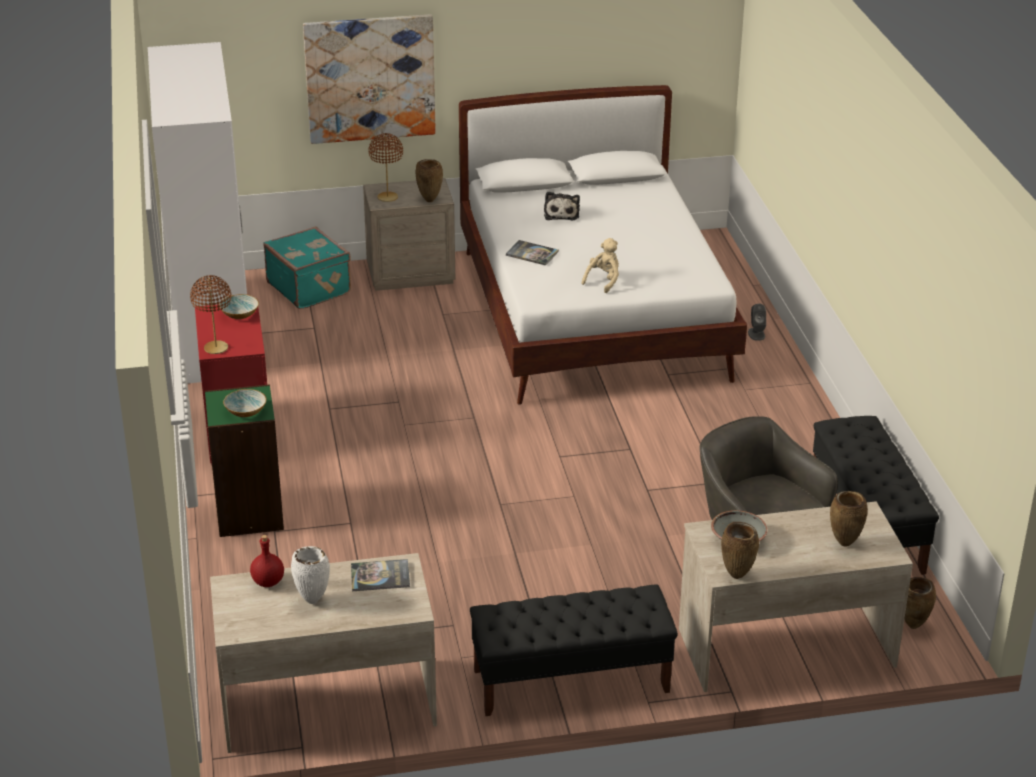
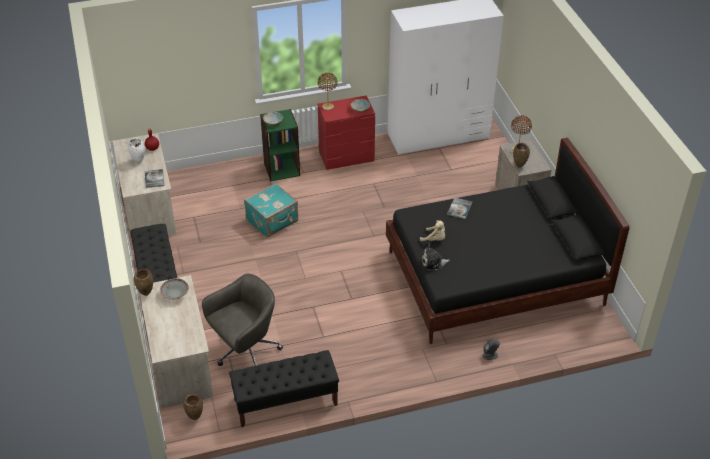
camera: 85 degrees right, 10 degrees up
turquoise suitcase [263,227,351,309] -> turquoise suitcase moved to [244,183,298,238]
picture [303,14,436,144] -> none
white bed [459,85,747,405] -> black bed [386,138,630,344]
plush toy [544,192,580,221] -> plush toy moved to [422,243,450,270]
brown vase [830,491,868,547] -> none

